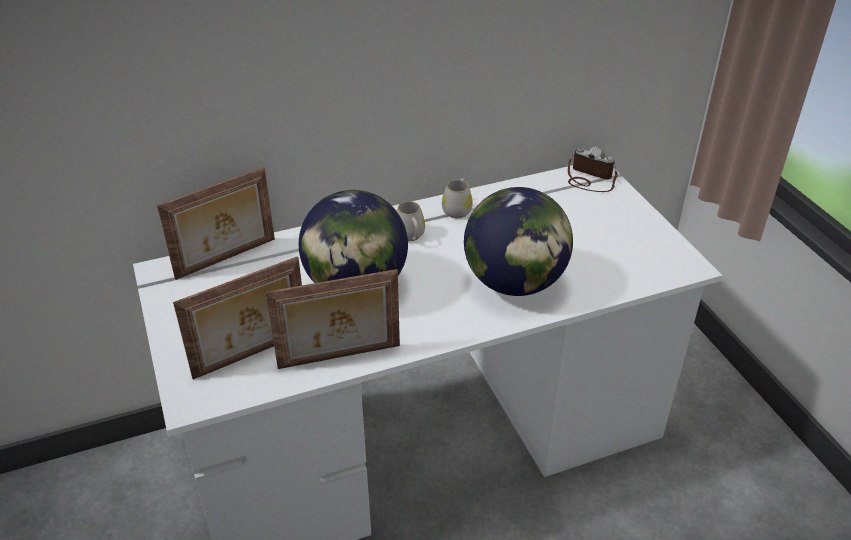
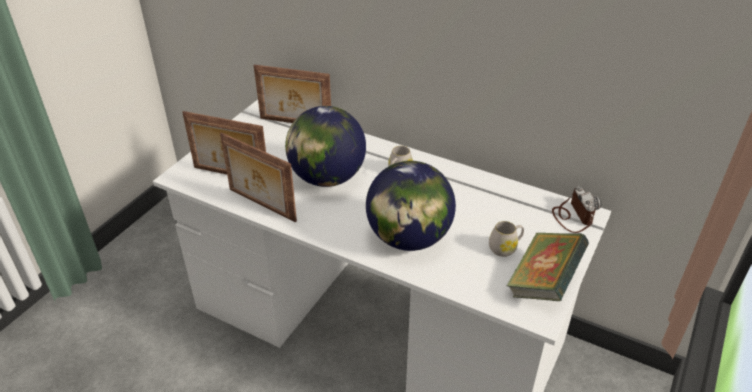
camera: 50 degrees right, 0 degrees up
white mug [442,178,473,219] -> white mug moved to [489,221,524,257]
none -> book [506,233,589,301]

